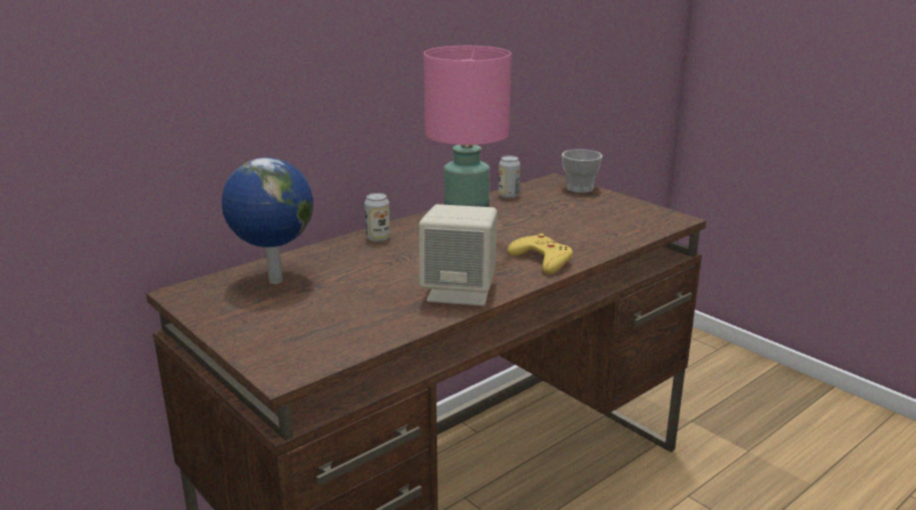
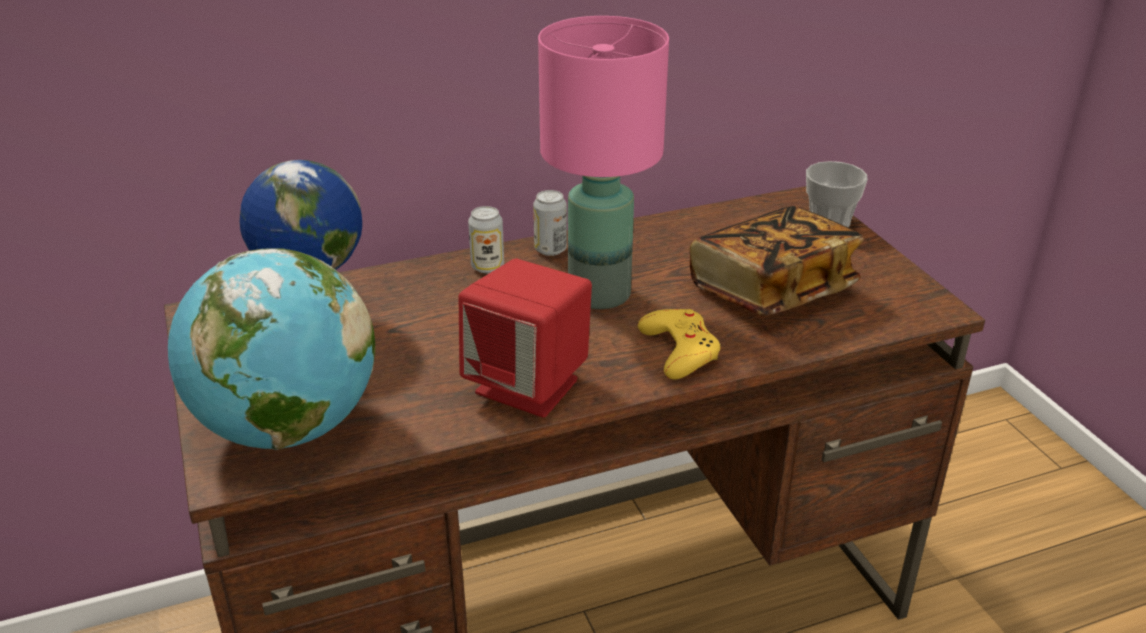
camera: 20 degrees right, 10 degrees up
beige speaker [419,204,497,306] -> red speaker [458,259,592,418]
can [498,156,520,198] -> can moved to [533,190,567,256]
none -> globe [168,248,375,450]
none -> book [690,206,865,316]

